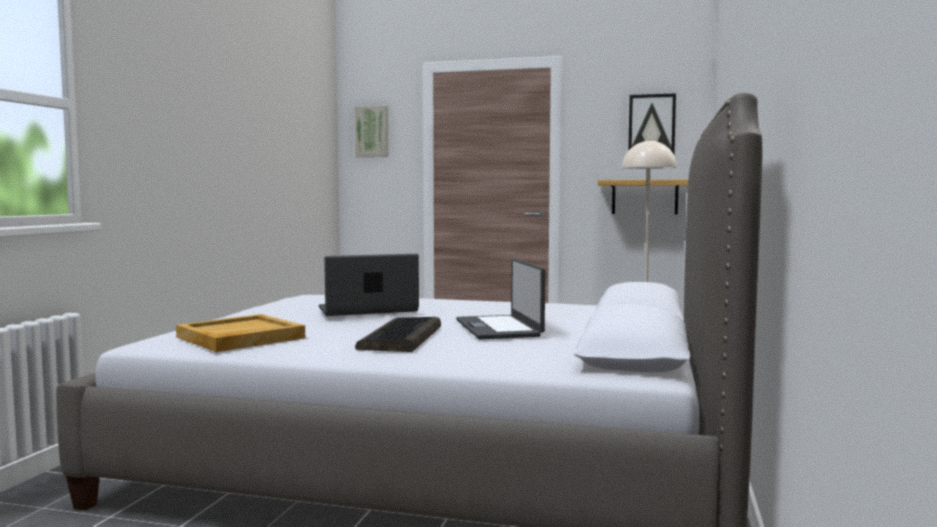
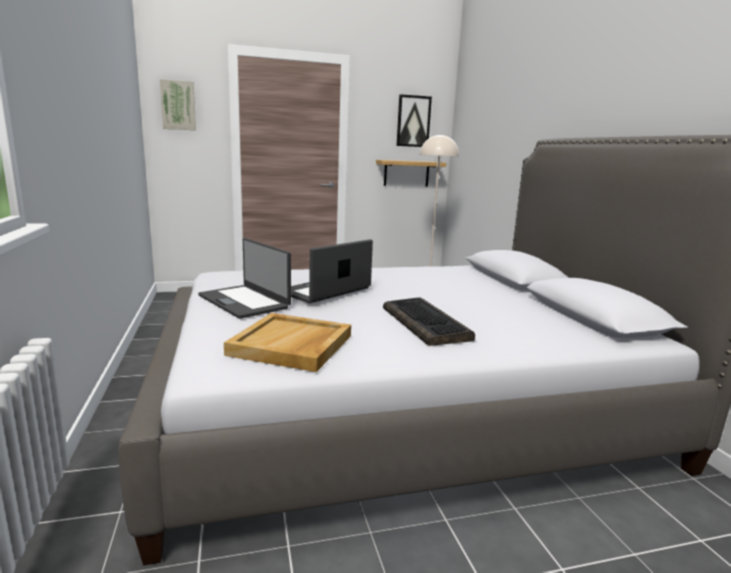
camera: 30 degrees left, 10 degrees up
laptop [456,259,545,340] -> laptop moved to [198,238,291,319]

